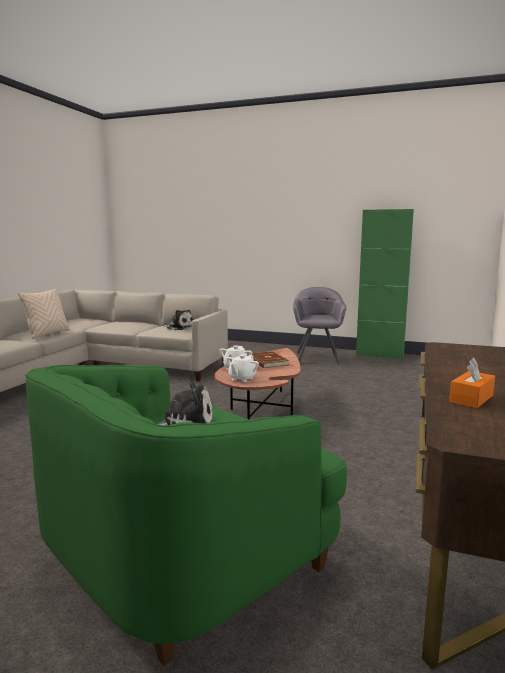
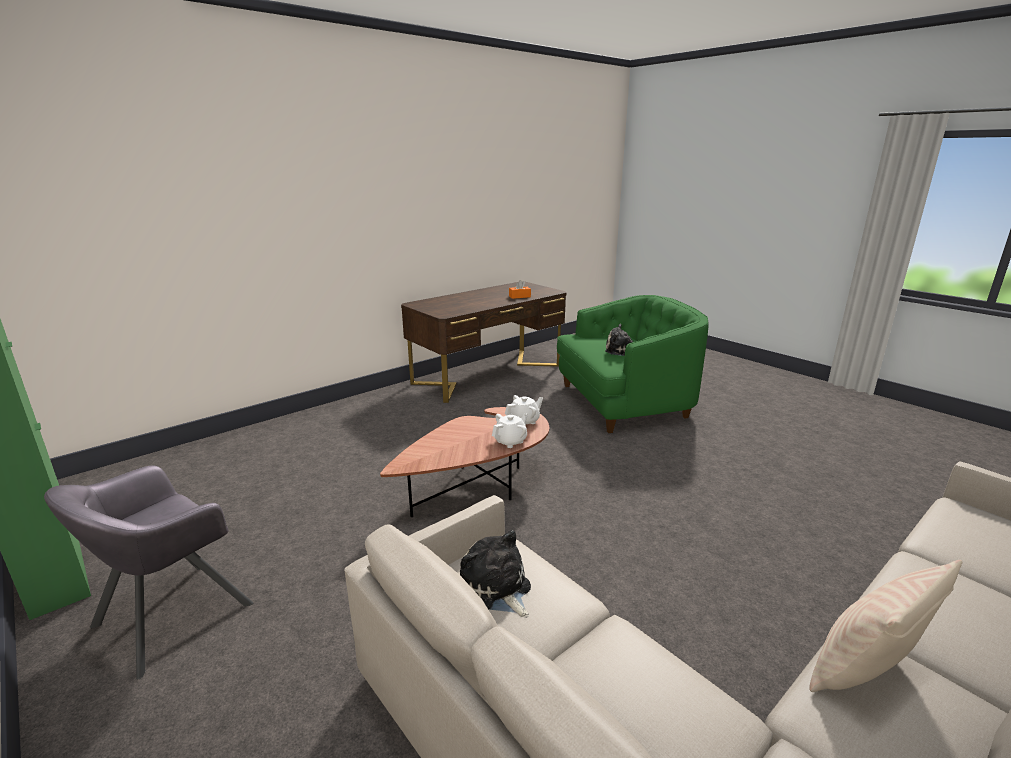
camera: 150 degrees left, 10 degrees up
brown book [248,351,289,368] -> none

